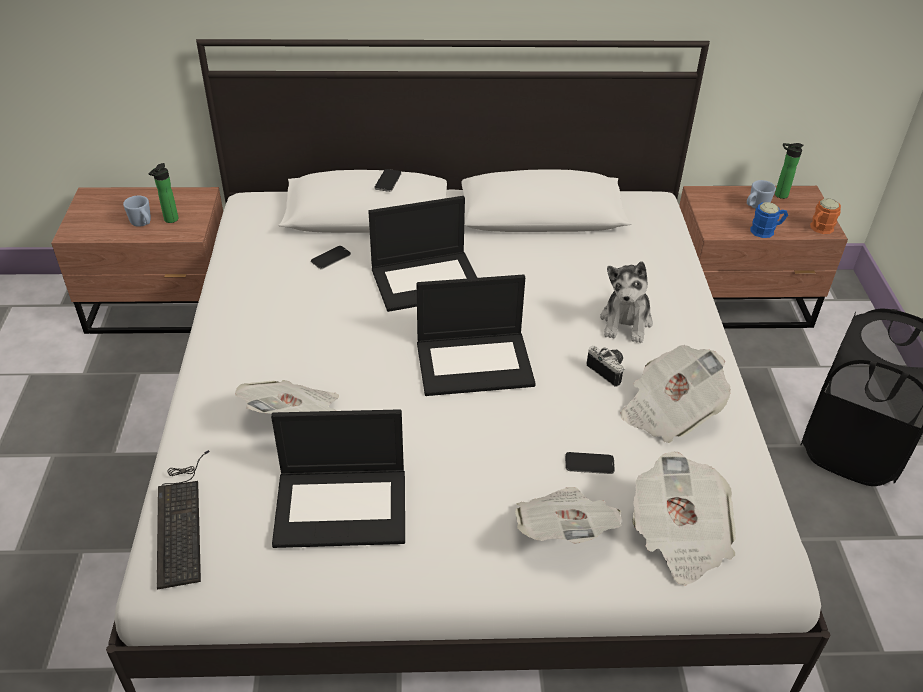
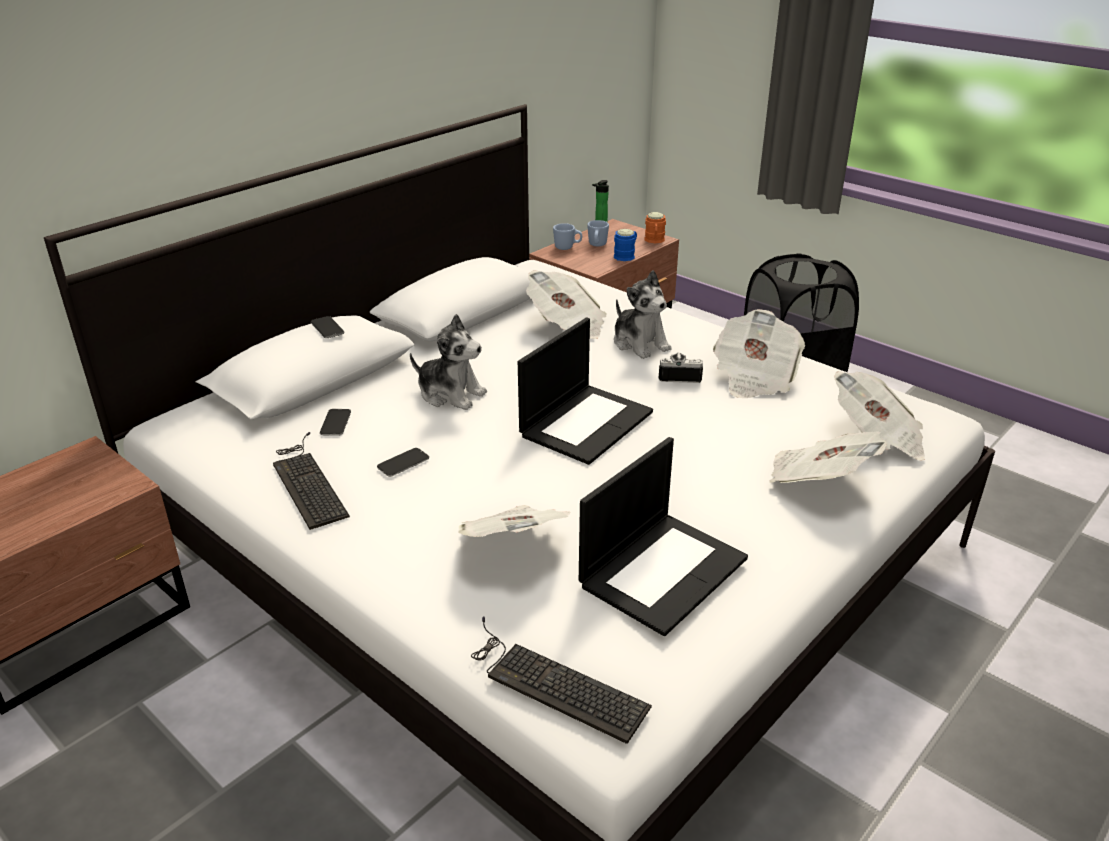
camera: 45 degrees left, 10 degrees down
blue mug [123,195,151,227] -> blue mug moved to [553,223,582,250]
bottle [148,163,179,223] -> none
laptop [368,196,477,312] -> plush toy [410,314,487,410]
phone [565,452,615,474] -> phone moved to [377,448,429,477]
none -> keyboard [273,432,350,530]
none -> newspaper [526,270,607,339]

